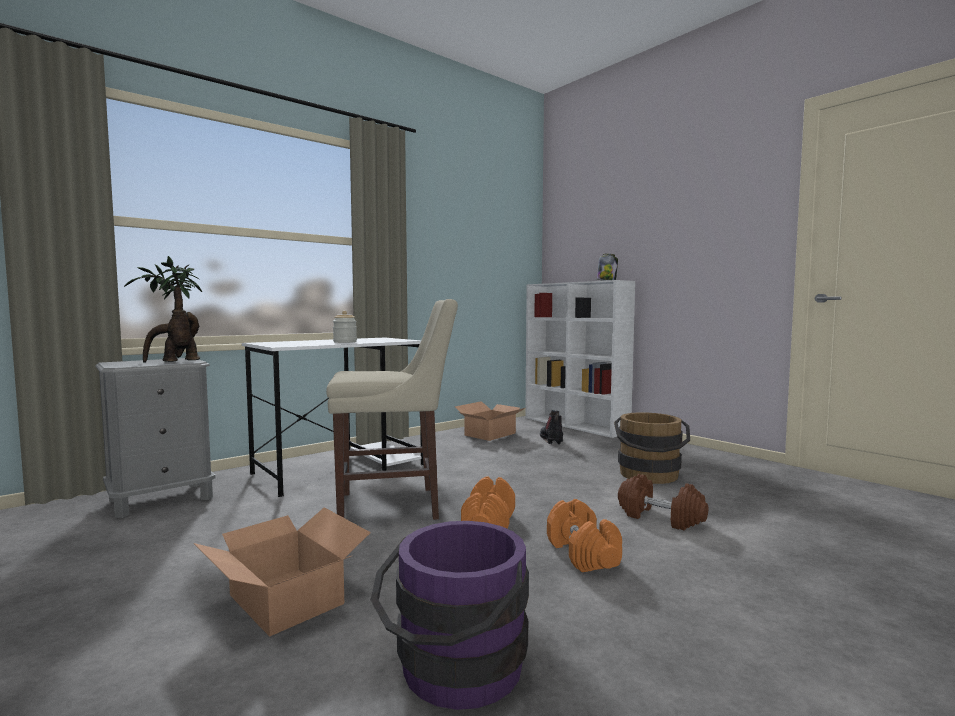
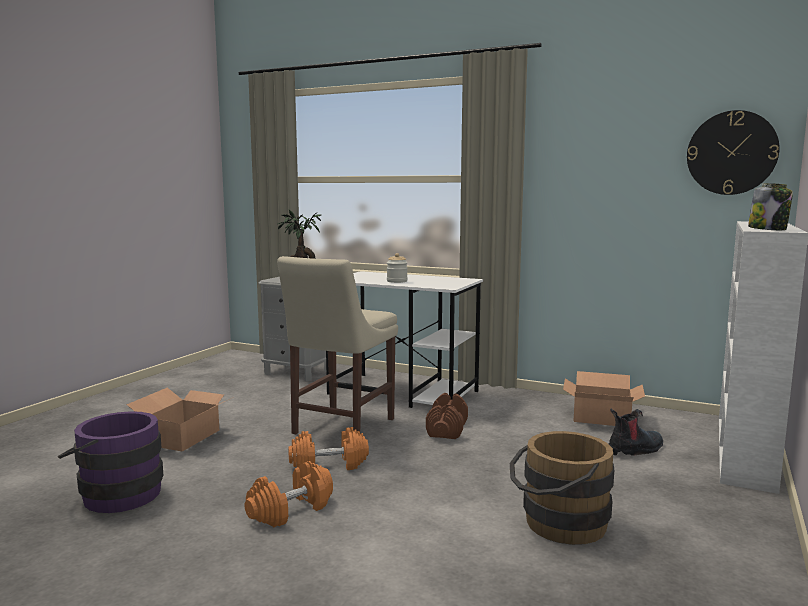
camera: 65 degrees right, 5 degrees up
beige chair [326,299,458,520] -> beige chair turned 60 degrees clockwise [277,256,398,434]
brown dumbbell [618,474,708,530] -> brown dumbbell moved to [426,393,468,439]
none -> wall clock [687,110,780,195]

